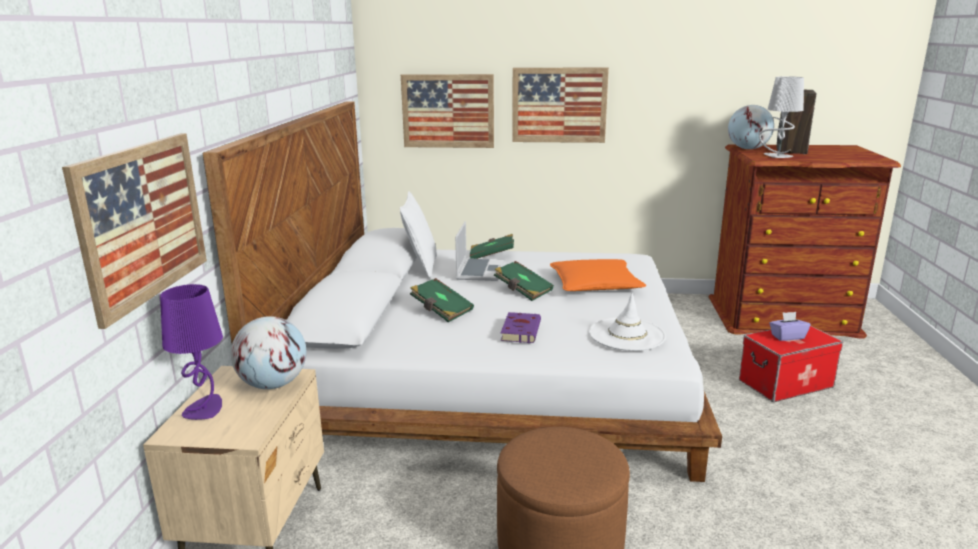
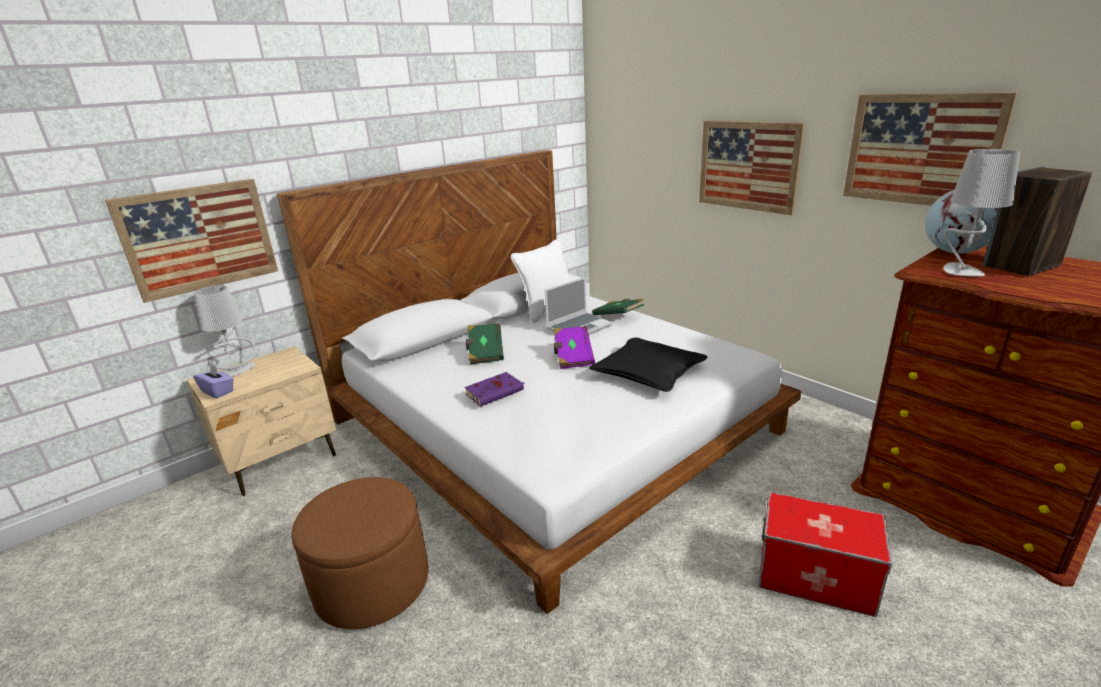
camera: 45 degrees right, 5 degrees up
purple table lamp [160,284,223,420] -> grey table lamp [194,285,256,377]
globe [231,316,306,389] -> none
picture [401,74,494,148] -> picture moved to [843,92,1018,206]
green book [494,261,554,301] -> purple book [554,326,595,369]
orange pillow [550,259,646,291] -> black pillow [589,338,707,392]
white hat [589,293,666,351] -> none
purple tissue box [769,312,811,341] -> purple tissue box moved to [193,364,234,398]

